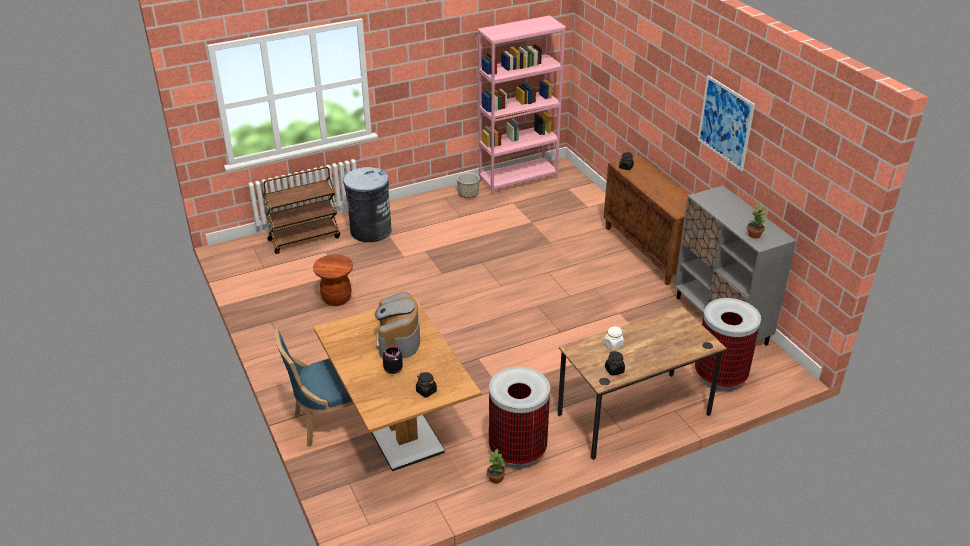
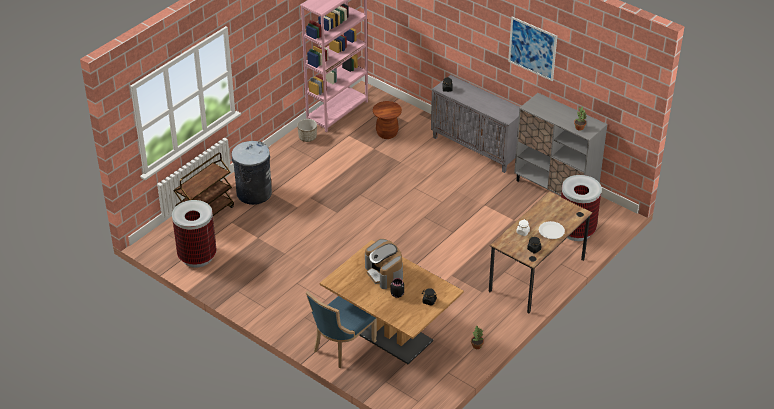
camera: 25 degrees left, 5 degrees up
brown stool [313,254,353,306] -> brown stool moved to [373,101,402,139]
trash can [489,367,550,468] -> trash can moved to [172,200,217,268]
brown cabinet [604,155,691,285] -> grey cabinet [431,75,520,173]
none -> white plate [539,221,565,239]

